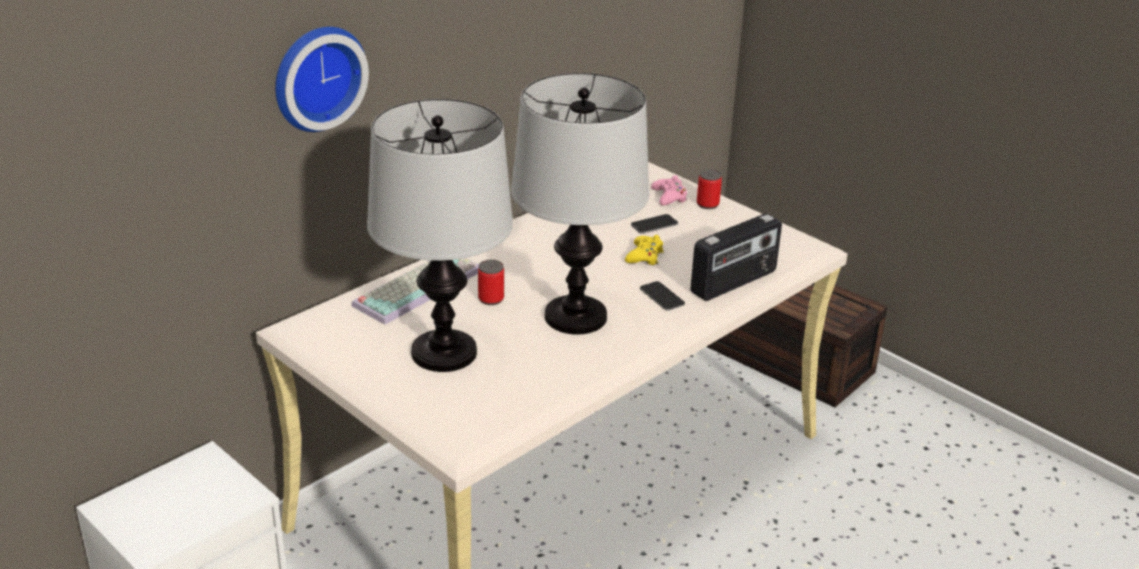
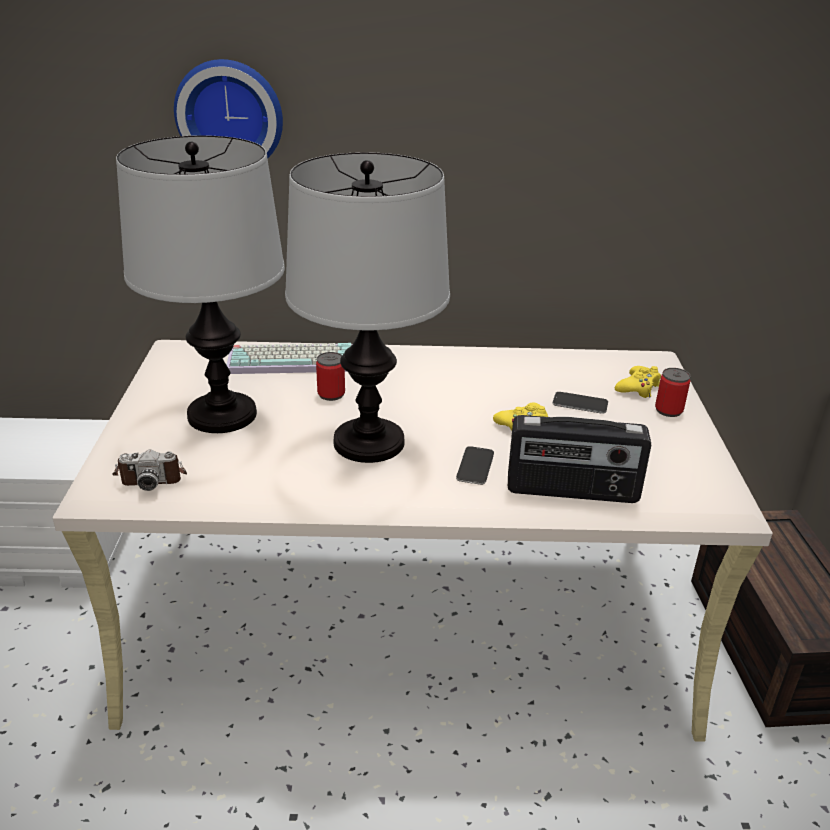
camera: 45 degrees right, 0 degrees up
pink game controller [651,175,687,206] -> yellow game controller [615,366,661,398]
none -> camera [112,449,187,491]

